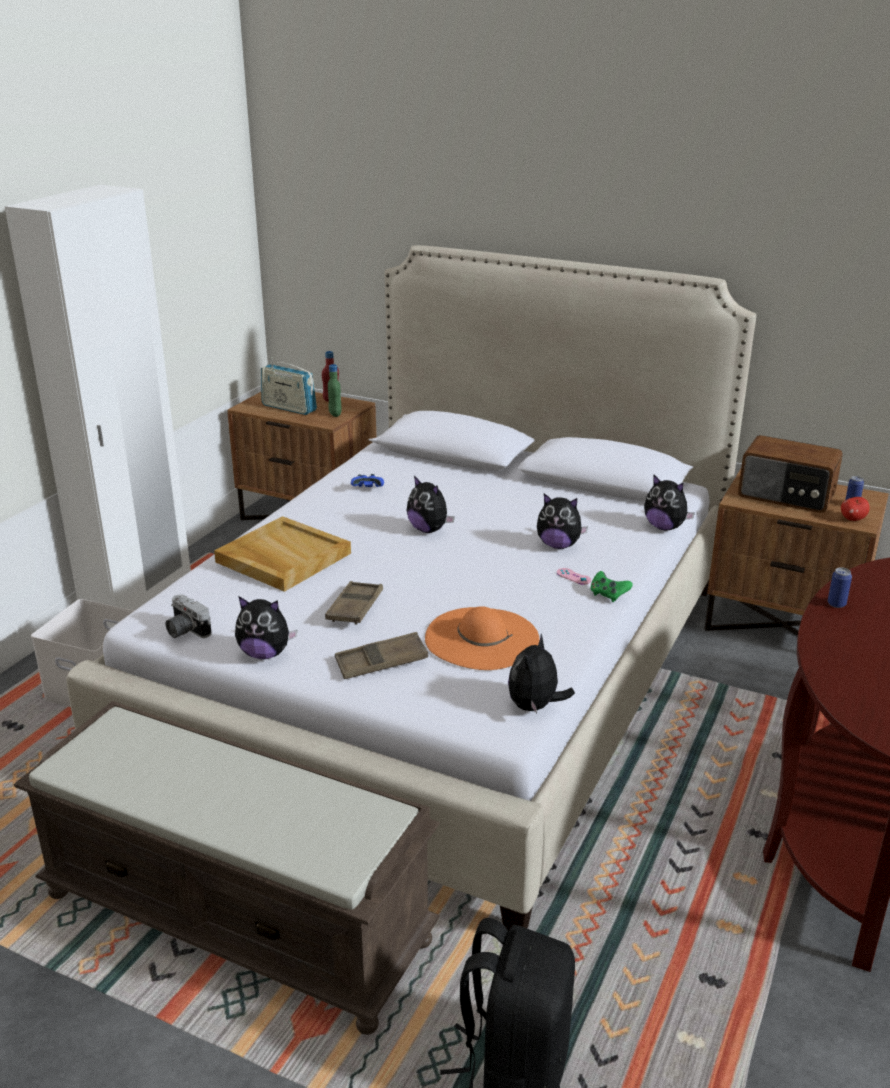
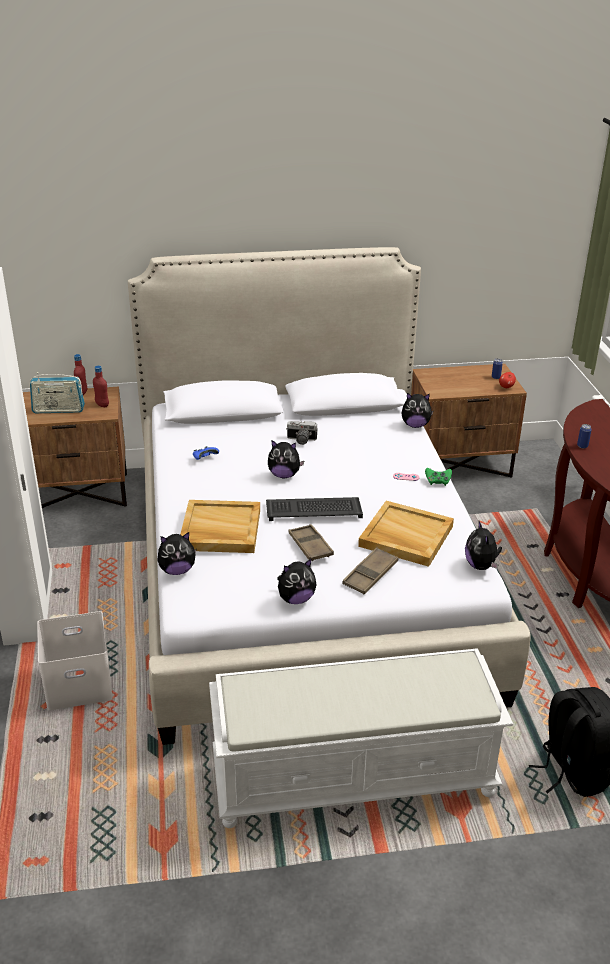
camera: 35 degrees left, 5 degrees up
brown bench [14,701,440,1035] -> white bench [209,648,513,828]
camera [166,594,212,638] -> camera moved to [286,421,317,445]
green bottle [328,364,341,417] -> red bottle [93,366,109,407]
orange hat [425,606,540,670] -> beige tray [358,501,454,567]
plush toy [537,494,588,549] -> plush toy moved to [157,532,197,575]
radio [738,435,843,513] -> none
none -> keyboard [266,497,363,521]

